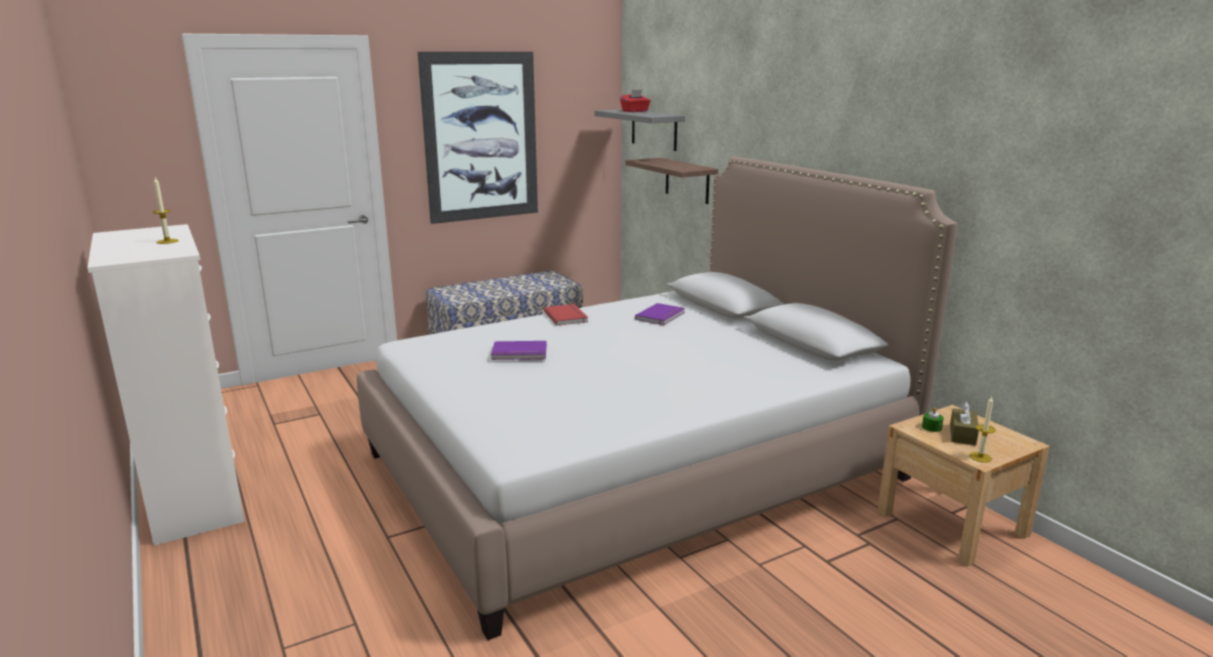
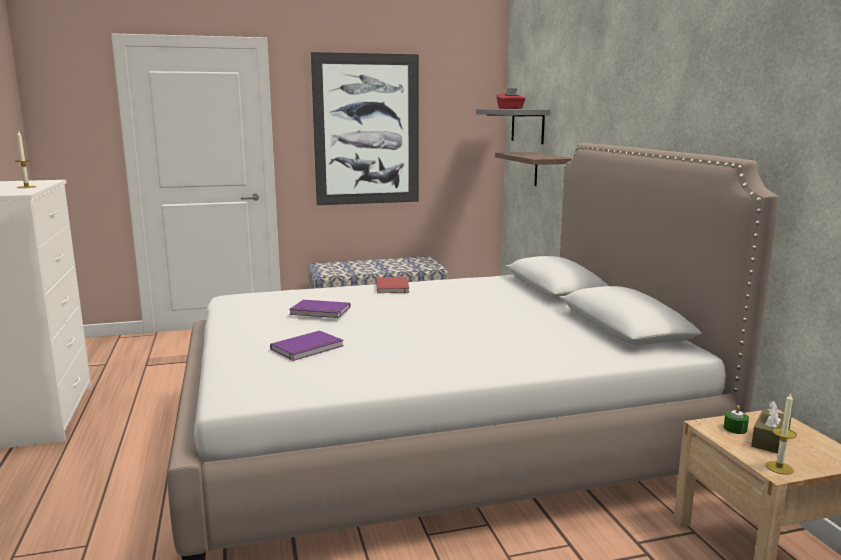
camera: 15 degrees right, 5 degrees down
purple book [635,303,685,325] -> purple book moved to [270,331,344,361]

